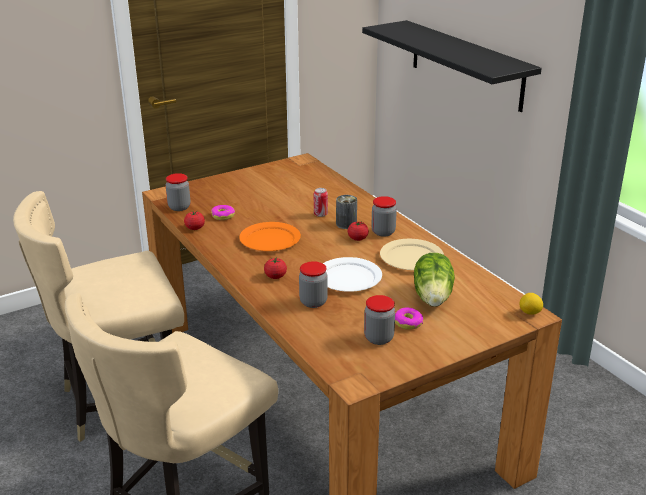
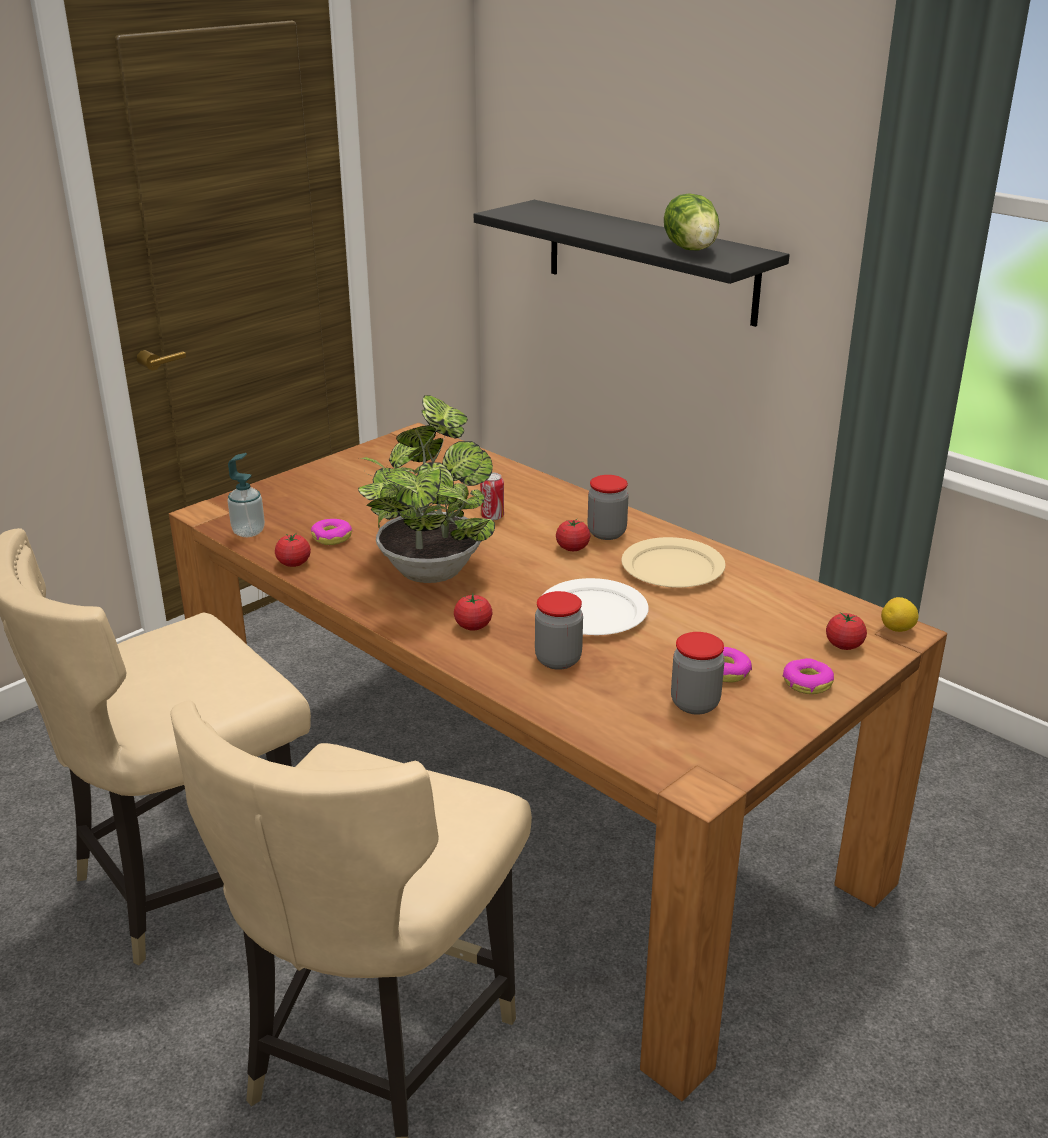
camera: 15 degrees left, 0 degrees up
jar [166,173,190,211] -> soap dispenser [227,453,265,537]
orange plate [239,222,301,251] -> potted plant [358,395,495,583]
can [336,195,357,229] -> none
lettuce [414,253,455,307] -> lettuce moved to [664,194,719,250]
none -> donut [783,658,834,694]
none -> tomato [826,612,867,650]

